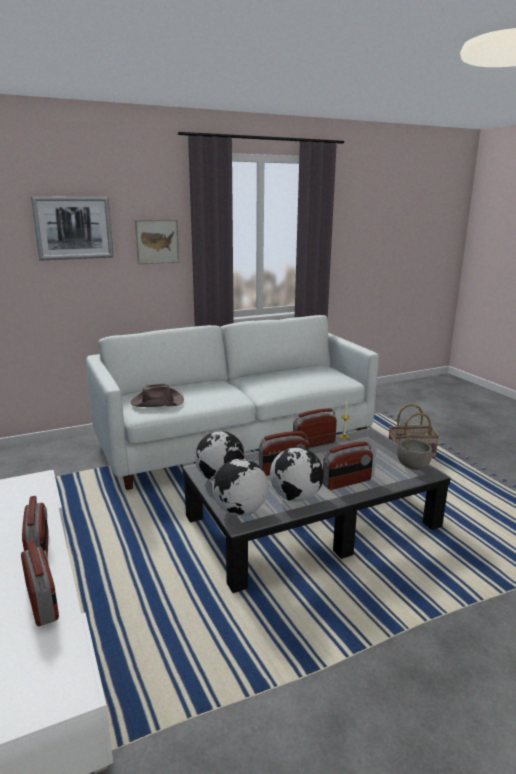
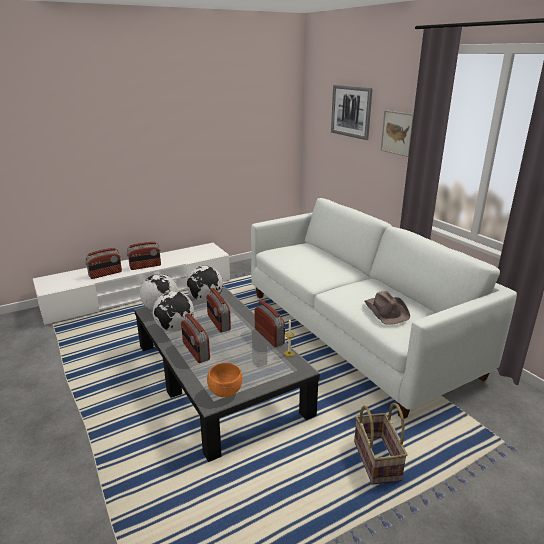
camera: 85 degrees right, 5 degrees up
brown hat [131,384,184,407] -> brown hat moved to [364,291,410,325]
grey bowl [397,439,432,470] -> orange bowl [207,363,242,397]

